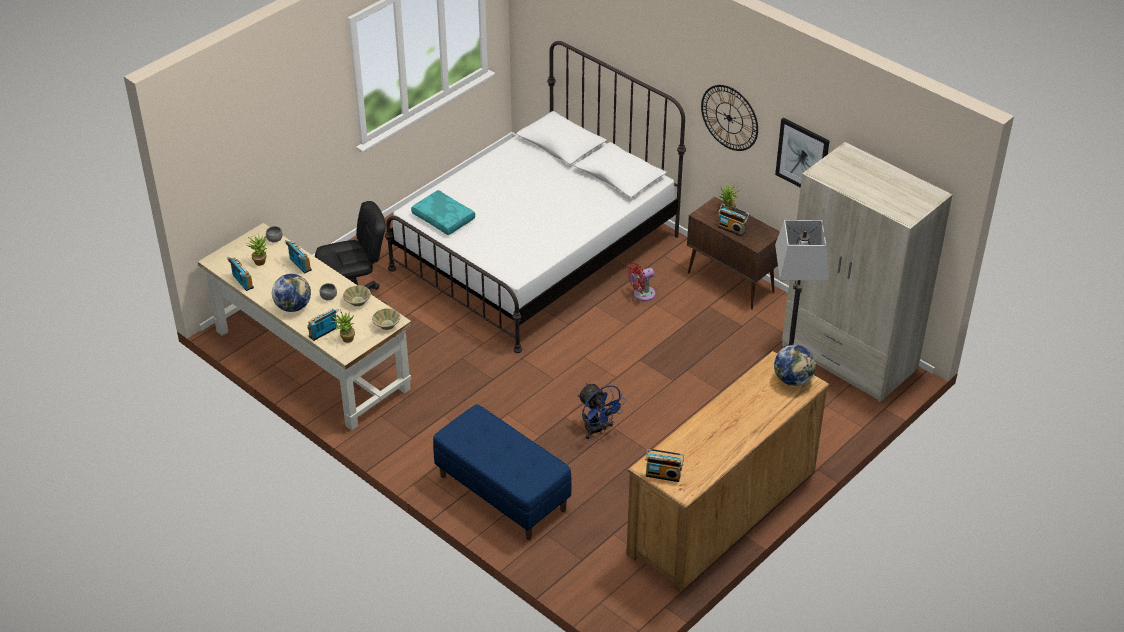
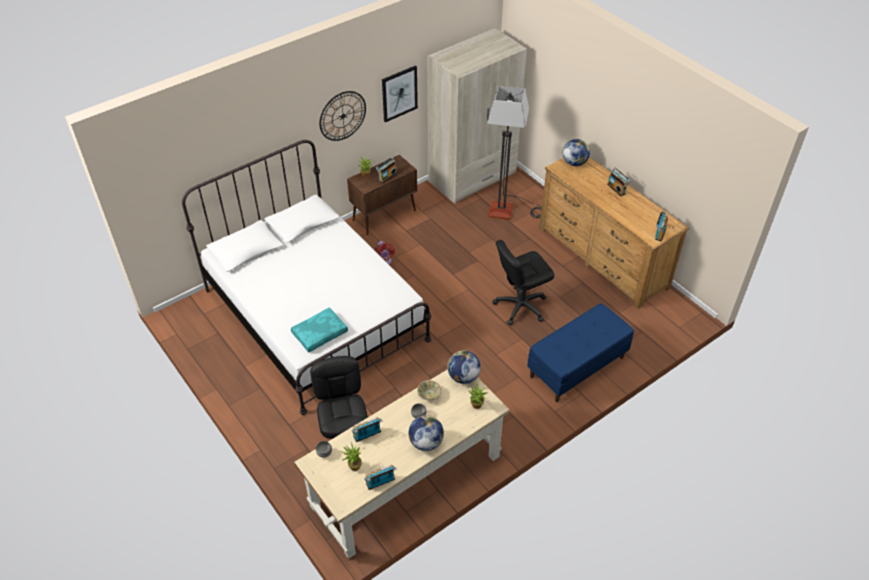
camera: 80 degrees left, 5 degrees up
radio [307,309,339,341] -> radio moved to [607,168,631,196]
beige bowl [372,308,400,330] -> globe [447,350,481,384]
blue fan [578,383,626,439] -> black office chair [492,240,554,325]

